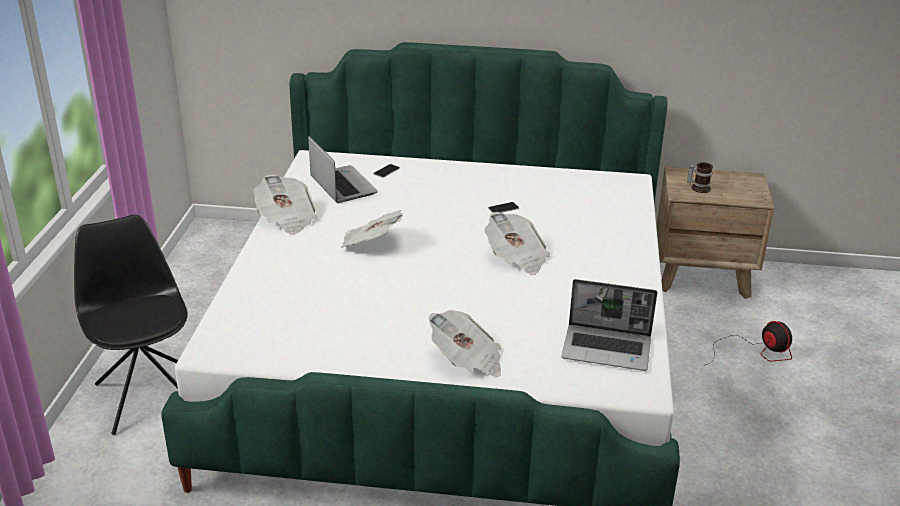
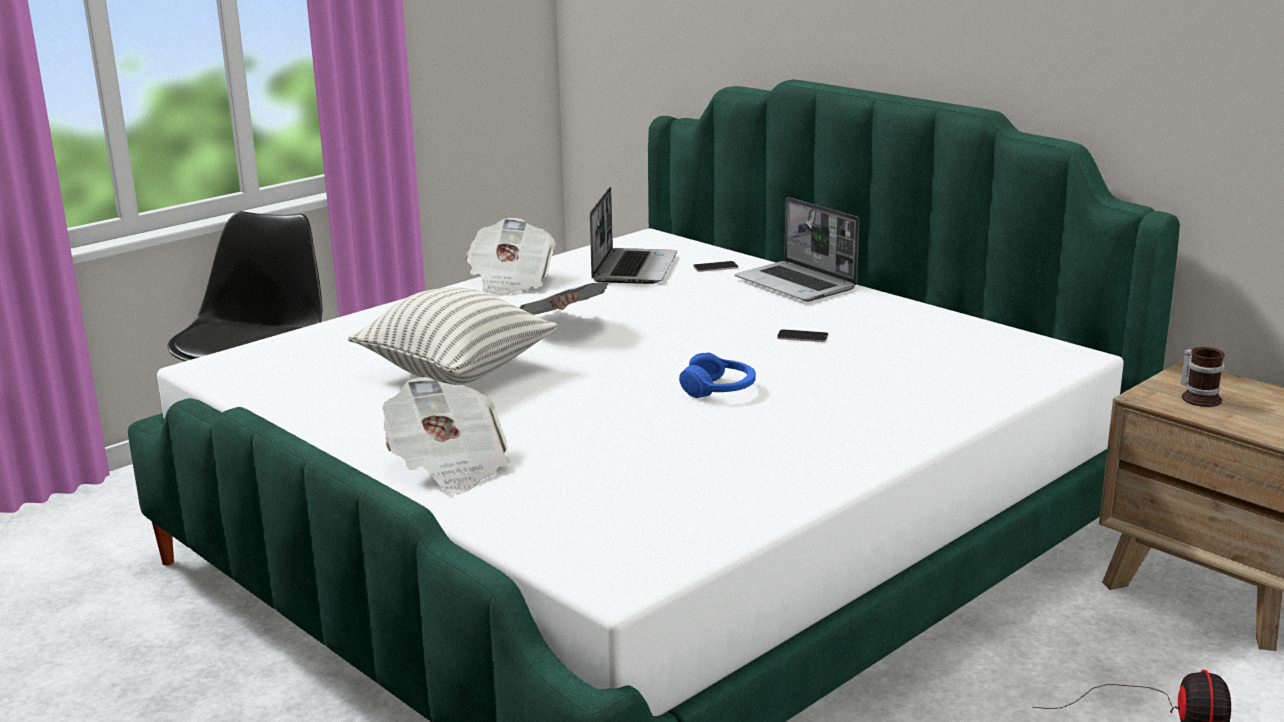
camera: 40 degrees right, 10 degrees down
newspaper [484,212,550,275] -> blue headphones [679,352,756,398]
laptop [561,279,657,371] -> laptop moved to [735,197,860,302]
none -> pillow [348,287,558,385]

